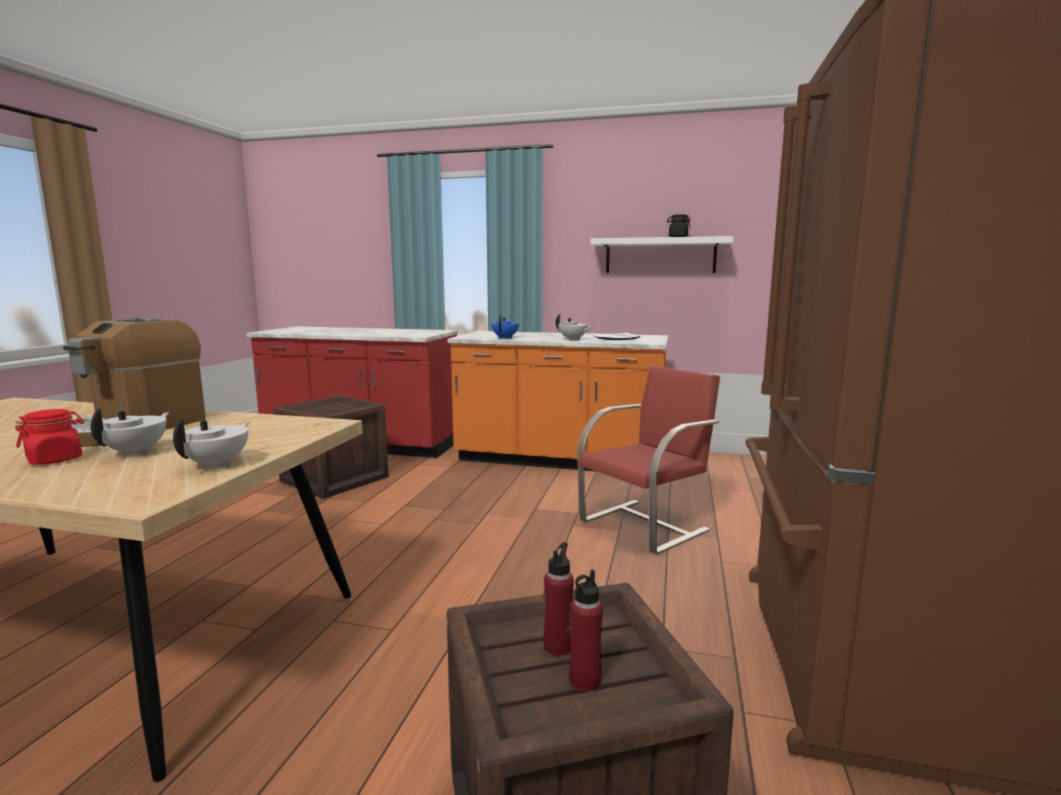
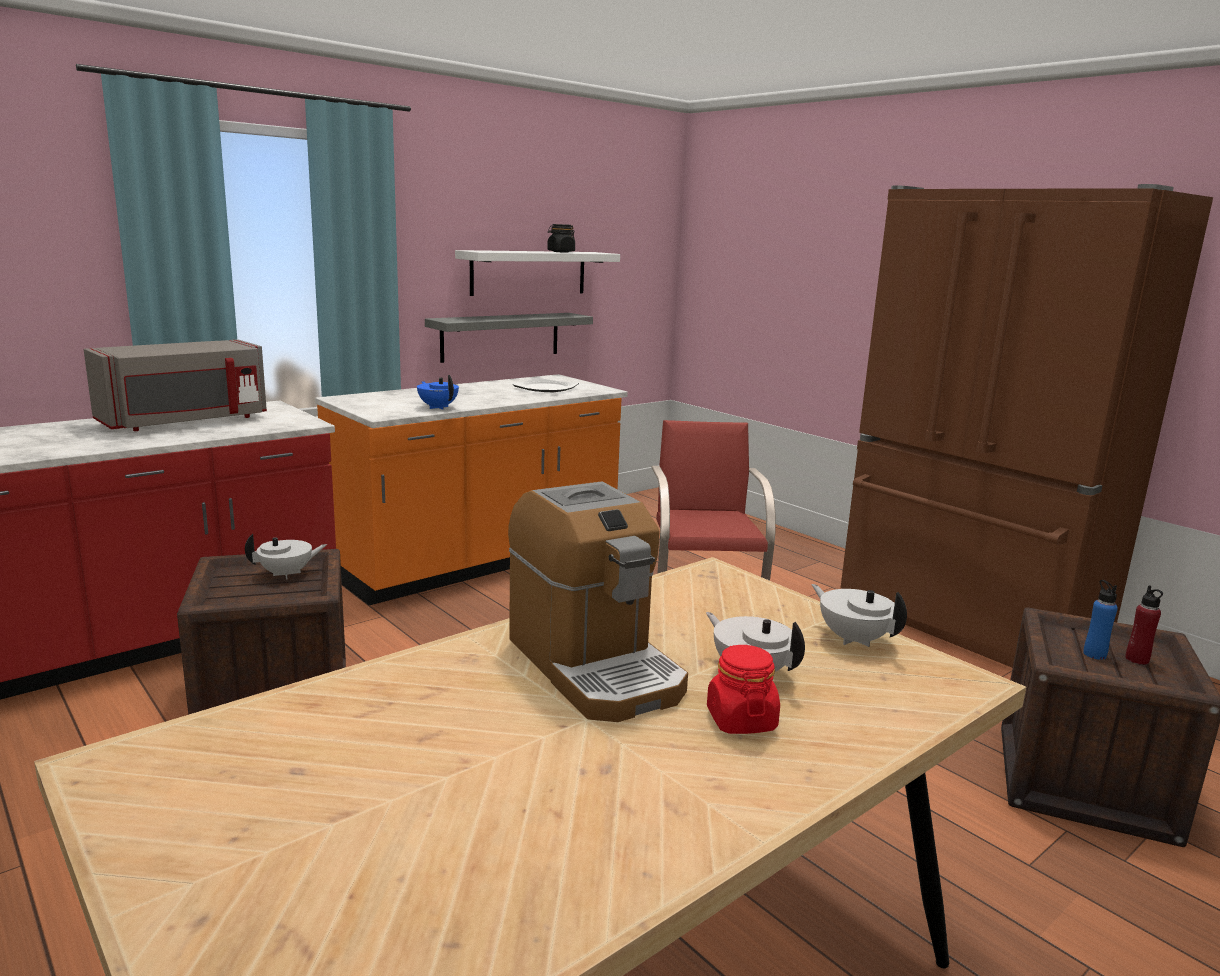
camera: 55 degrees left, 5 degrees up
red bottle [544,542,574,656] -> blue bottle [1083,580,1118,660]
white teapot [555,314,593,340] -> white teapot moved to [245,534,327,580]
none -> grey microwave [84,339,267,431]
none -> grey shelf [425,313,593,363]

